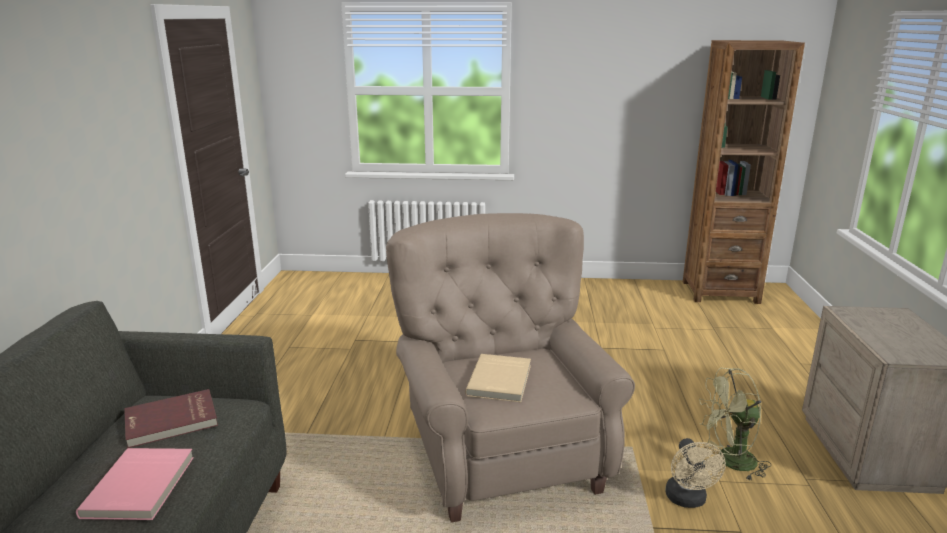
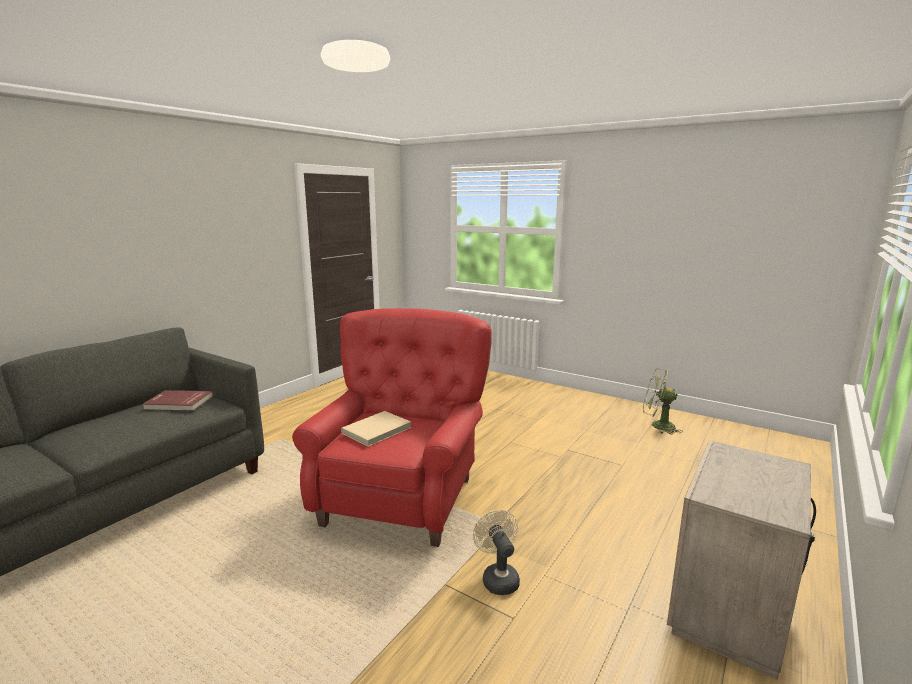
camera: 30 degrees right, 5 degrees down
pink book [76,448,194,520] -> none
beige armchair [386,213,635,523] -> red armchair [292,308,492,547]
beige fan [665,438,726,508] -> beige fan turned 135 degrees clockwise [473,510,520,595]
brown bookcase [683,40,805,304] -> none
green fan [699,368,771,480] -> green fan moved to [643,368,683,435]

